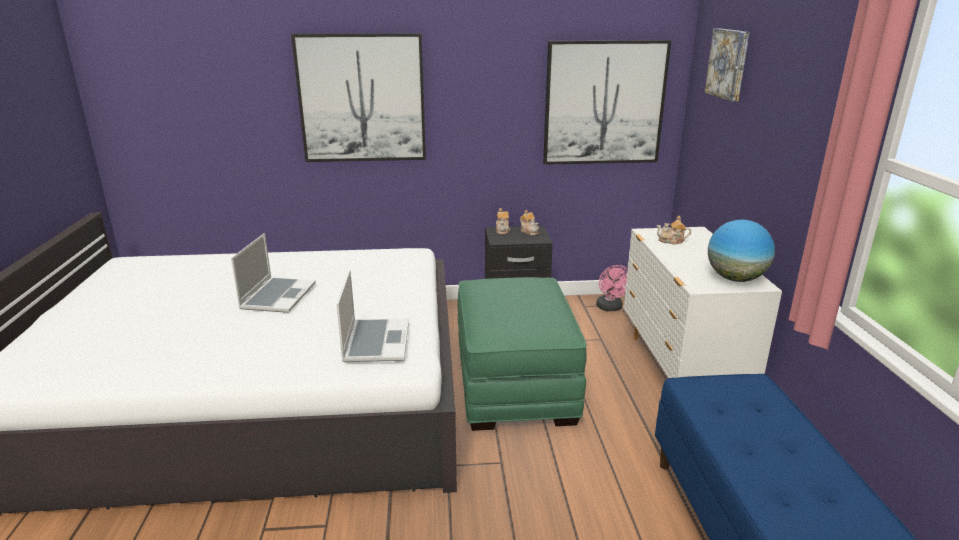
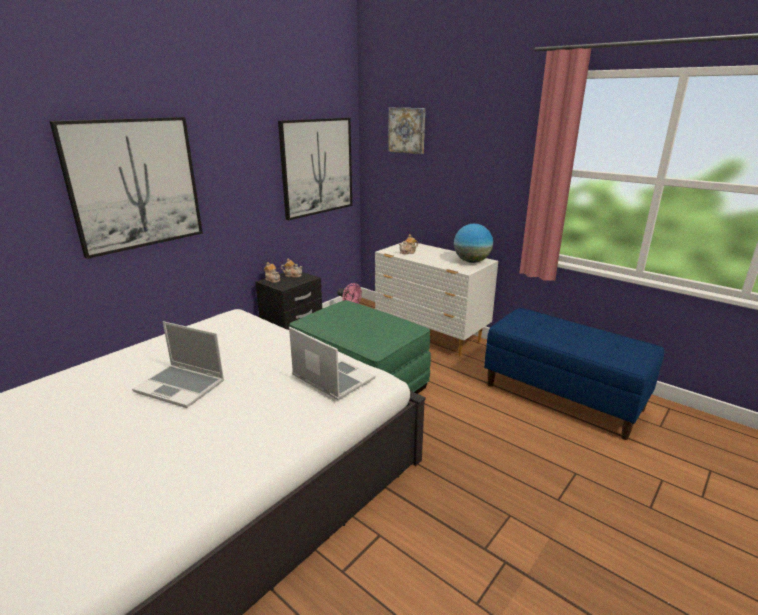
camera: 45 degrees left, 0 degrees up
laptop [231,233,316,313] -> laptop turned 150 degrees clockwise [132,321,224,408]

